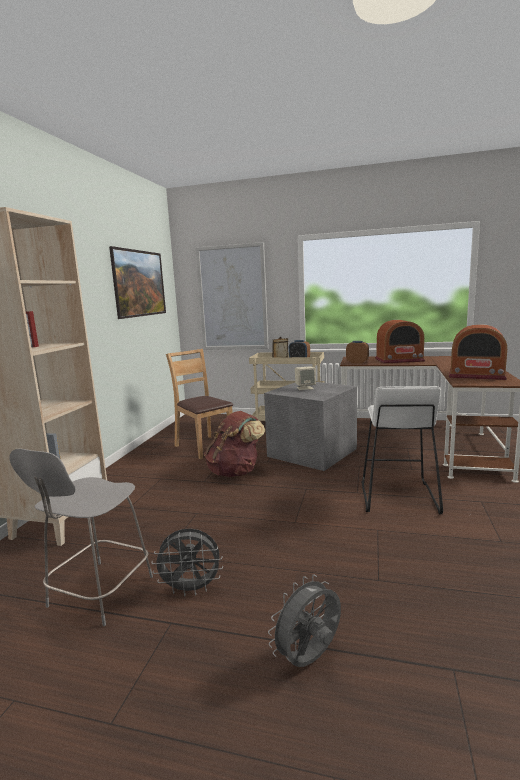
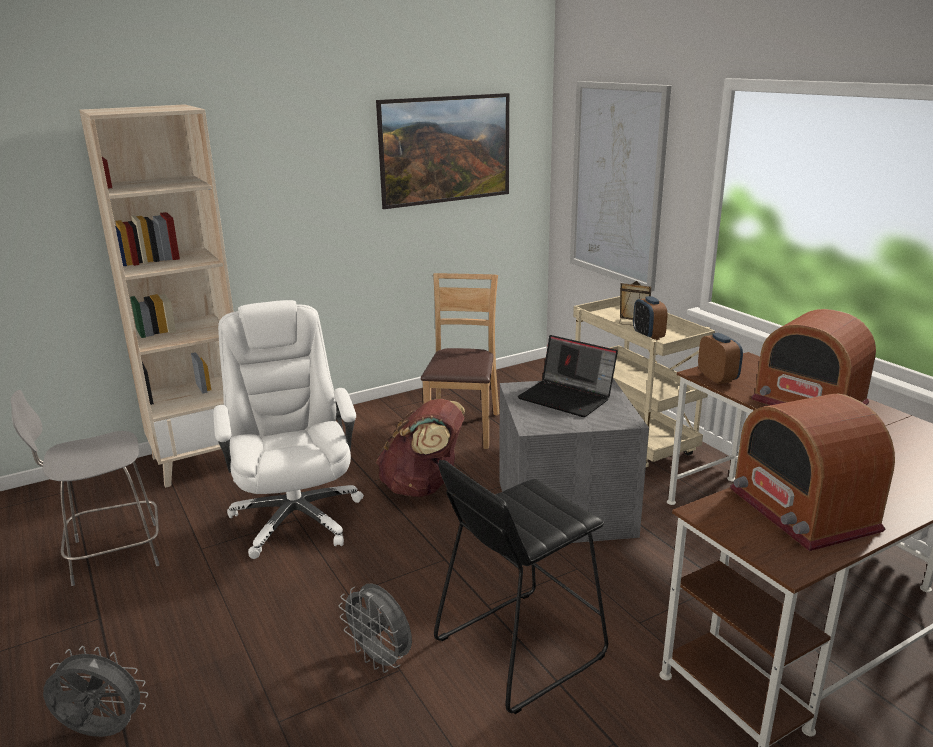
camera: 45 degrees right, 10 degrees up
grey fan [151,529,223,596] -> grey fan moved to [338,583,412,673]
beige speaker [295,366,316,390] -> laptop [518,335,618,417]
white stool [362,386,443,514] -> black stool [434,460,608,714]
none -> white office chair [213,300,364,559]

